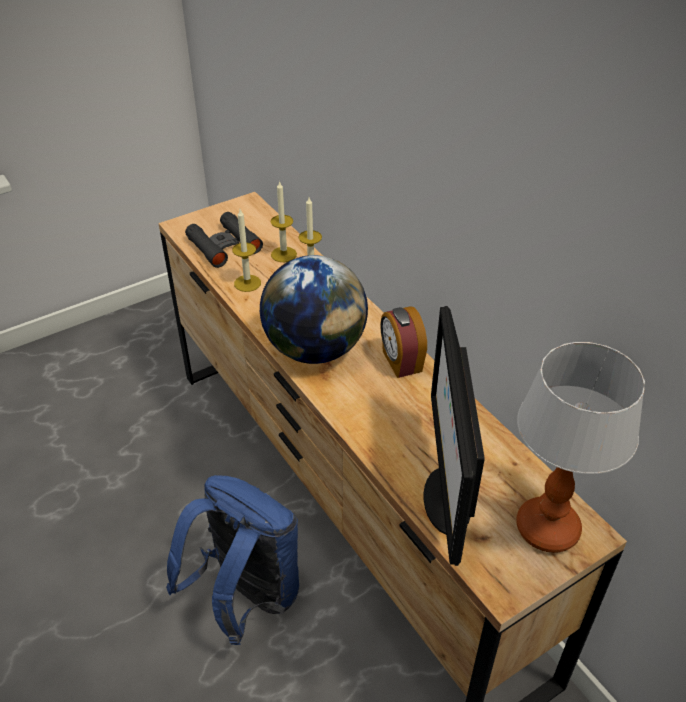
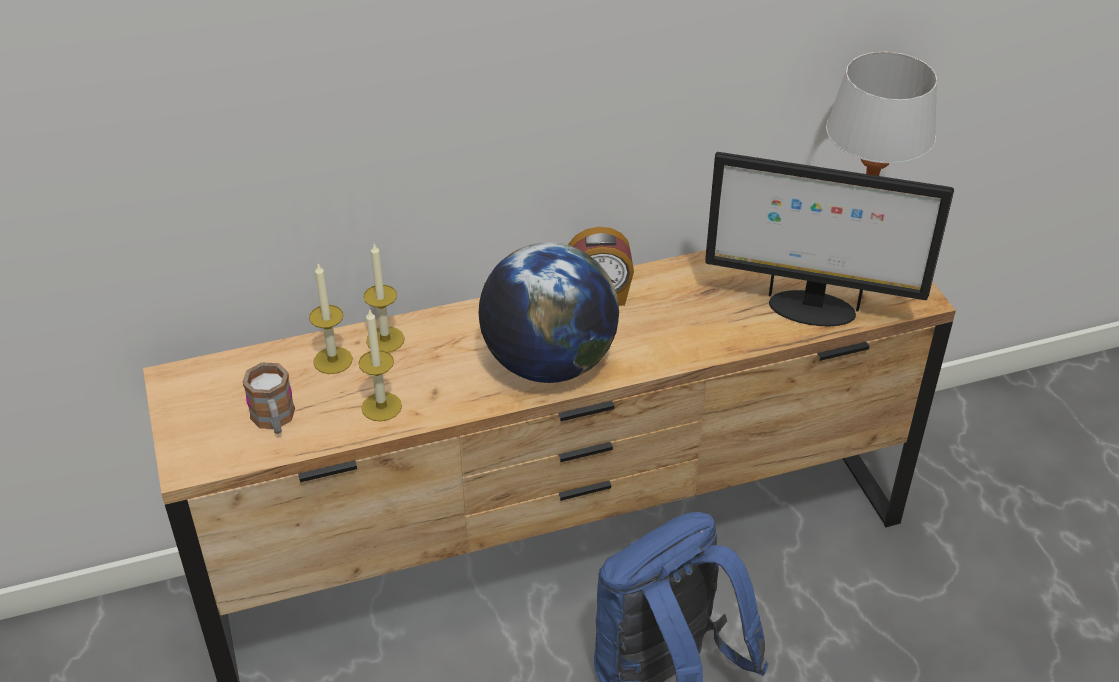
camera: 75 degrees left, 0 degrees up
black binoculars [185,212,263,268] -> mug [242,362,295,434]

